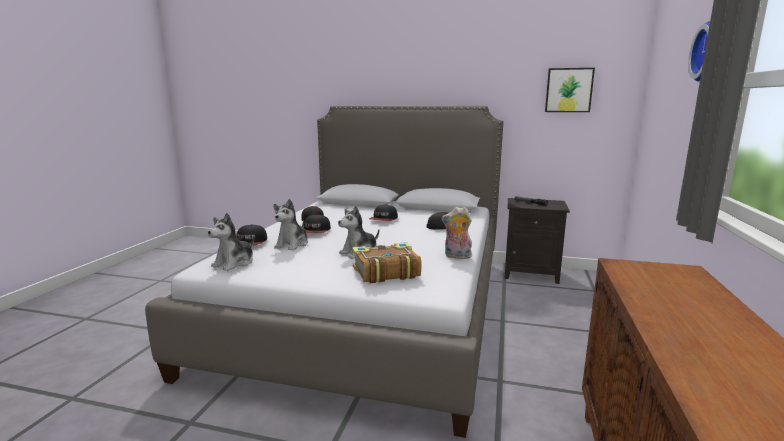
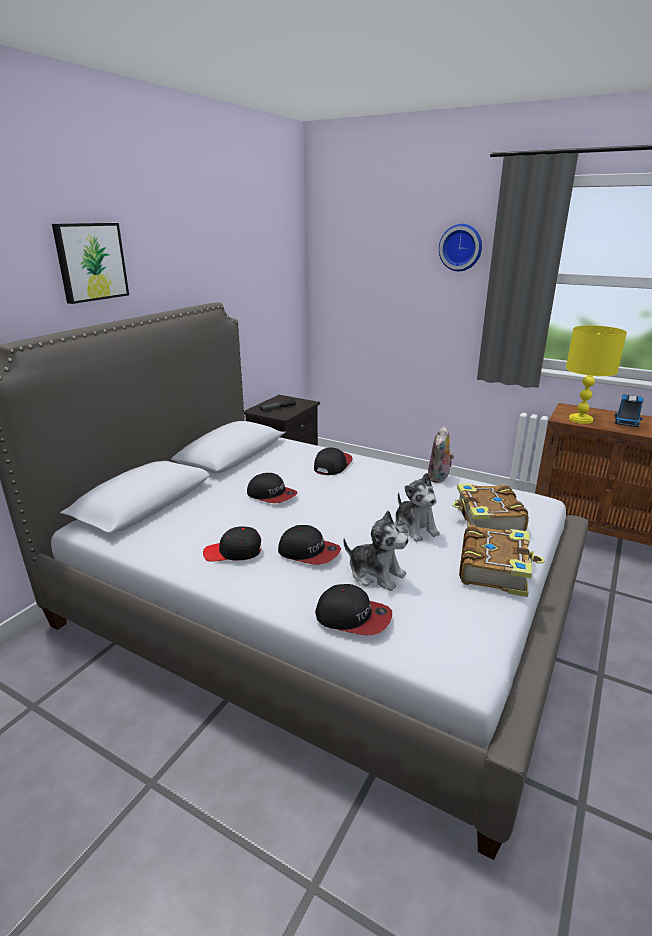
camera: 75 degrees left, 10 degrees up
plush toy [208,213,254,271] -> none
picture [545,68,595,112] -> picture moved to [52,223,129,304]
none -> book [459,525,545,597]
none -> yellow table lamp [566,326,627,424]
none -> toy truck [615,395,644,427]

